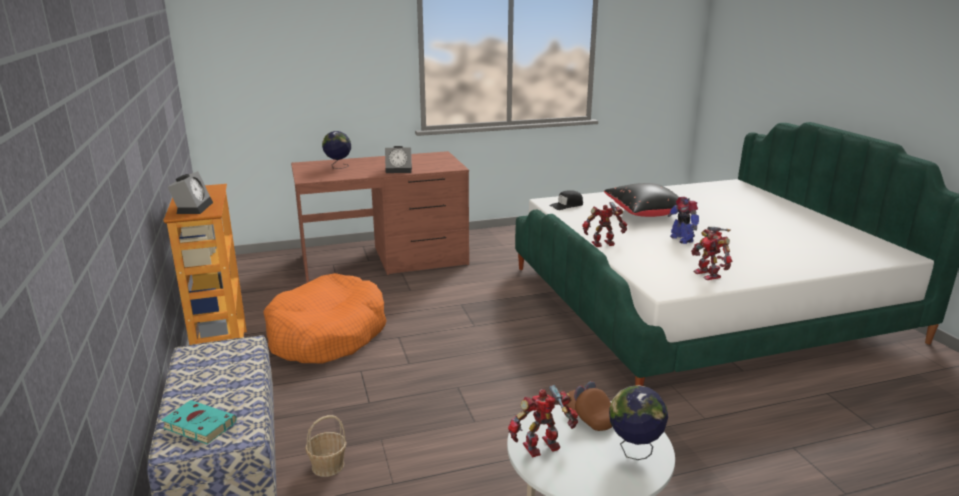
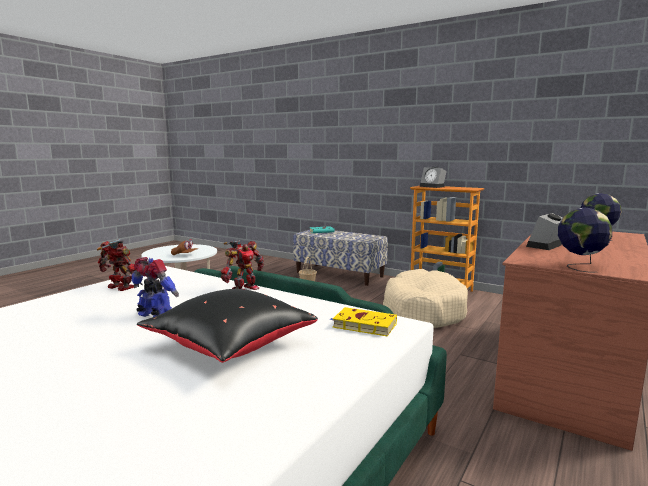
camera: 140 degrees right, 10 degrees down
orange dog bed [263,273,387,363] -> beige dog bed [383,269,468,328]
toy robot [508,385,578,458] -> none
black cap [549,190,583,210] -> yellow book [330,307,397,337]
globe [609,385,668,460] -> globe moved to [558,208,612,273]

